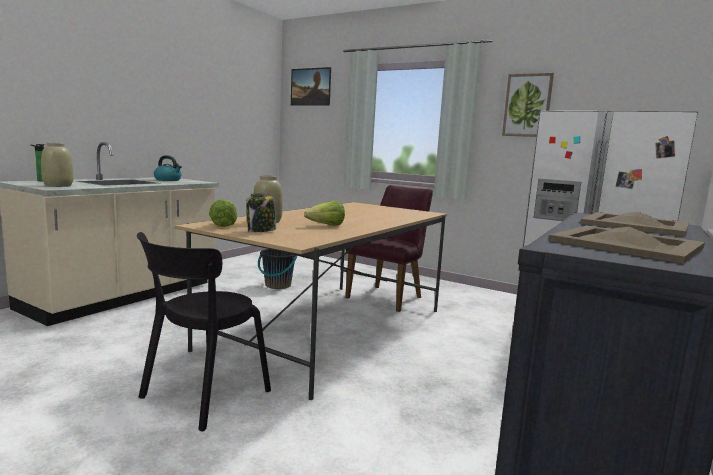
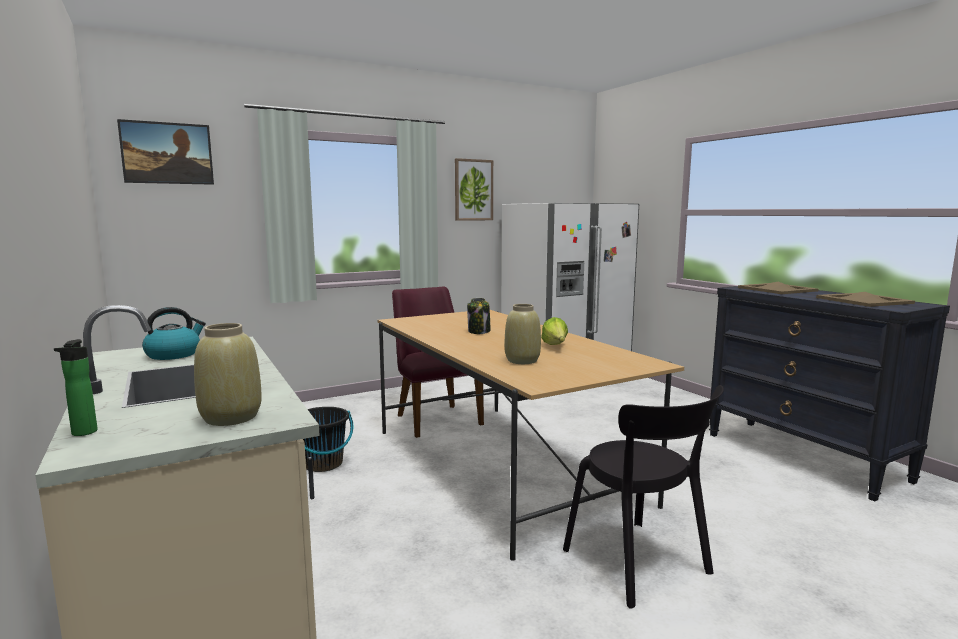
camera: 60 degrees left, 0 degrees up
lettuce [209,199,237,227] -> none
jar [246,193,276,232] -> jar moved to [467,298,491,334]

